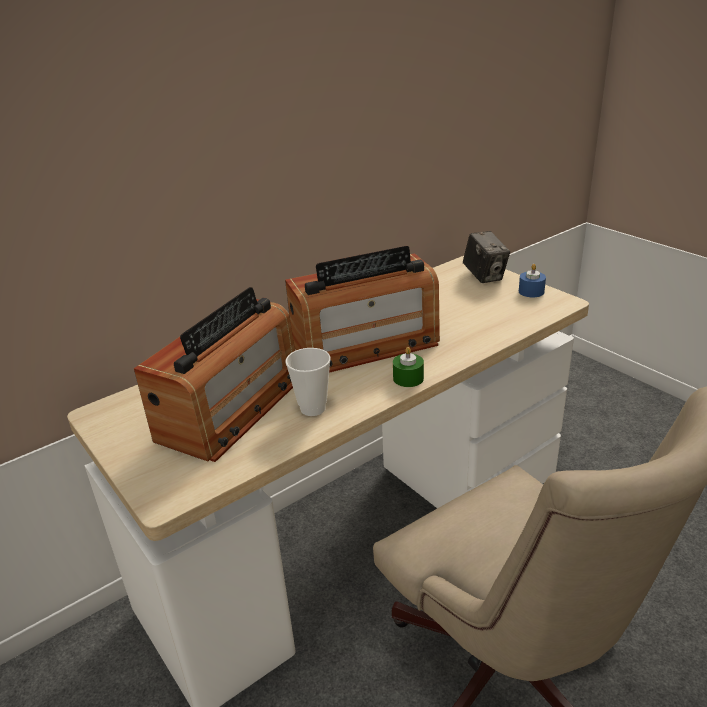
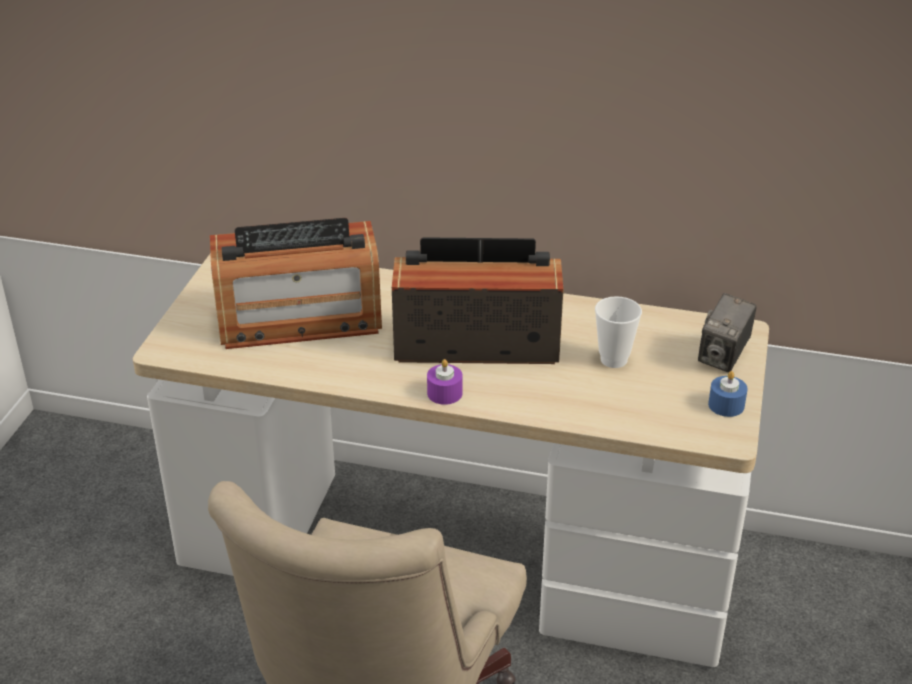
camera: 50 degrees right, 5 degrees up
radio [285,246,440,373] -> radio turned 150 degrees clockwise [392,237,563,364]
cup [285,348,331,416] -> cup moved to [595,296,642,368]
green candle [393,347,424,387] -> purple candle [427,359,463,405]

